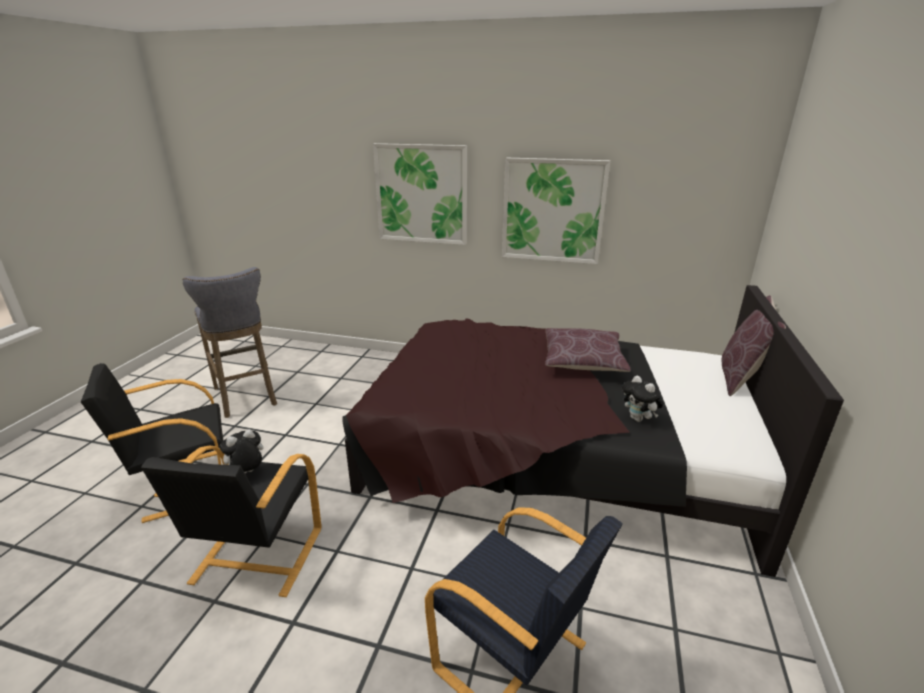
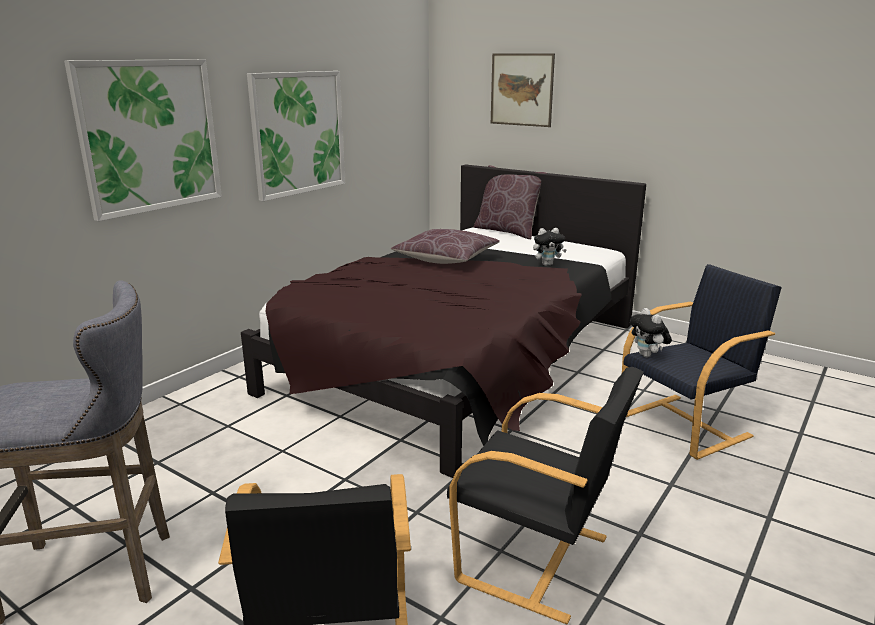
camera: 70 degrees left, 5 degrees down
plush toy [219,429,264,473] -> plush toy moved to [630,308,672,358]
none -> picture [491,53,555,127]

